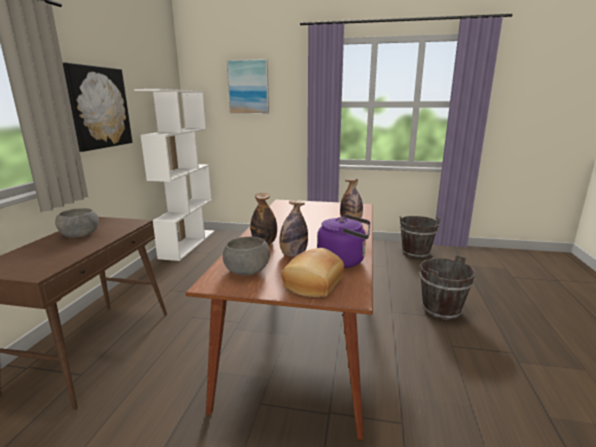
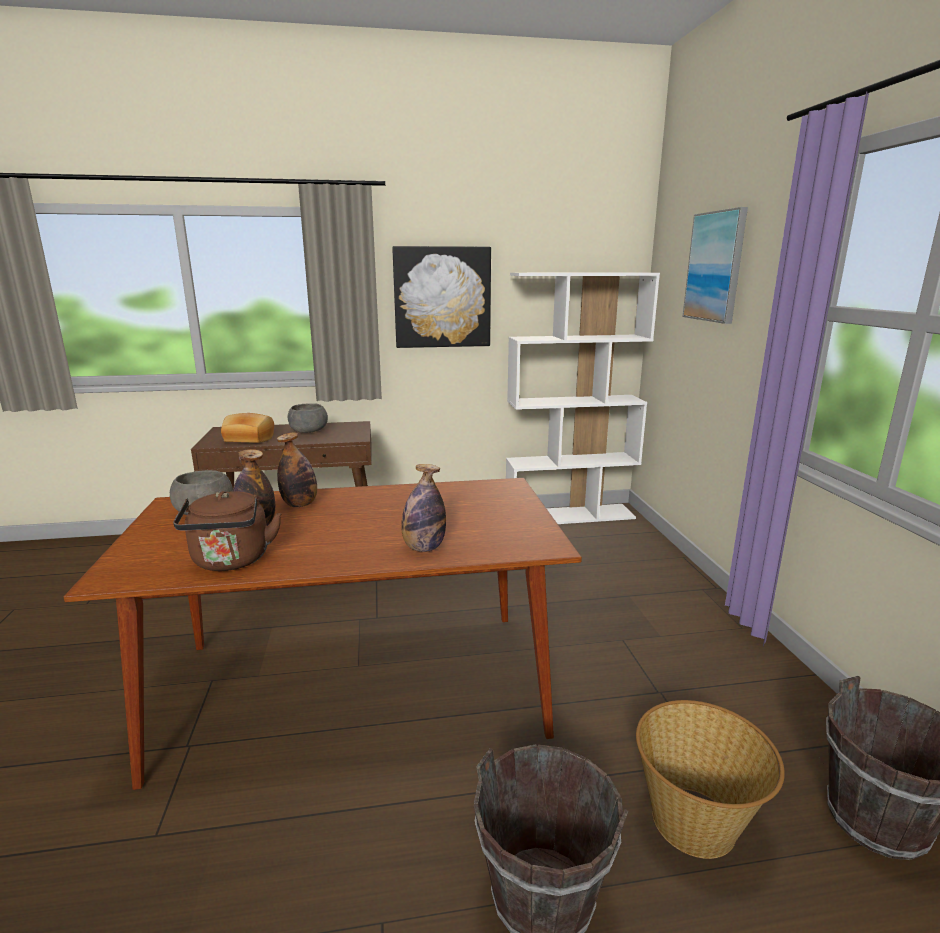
camera: 70 degrees right, 0 degrees up
bread [281,248,344,297] -> bread moved to [221,413,274,443]
purple kettle [317,214,370,268] -> brown kettle [173,491,282,571]
none -> basket [636,700,785,859]

